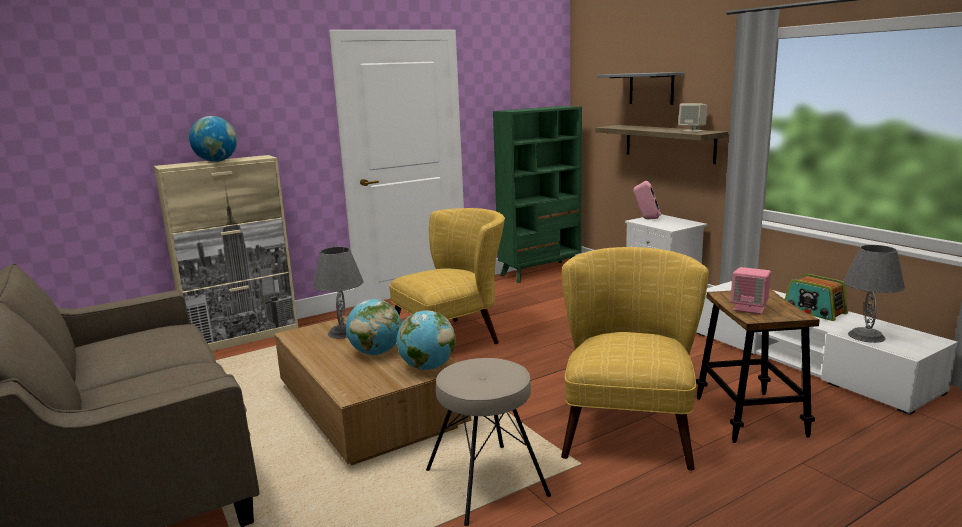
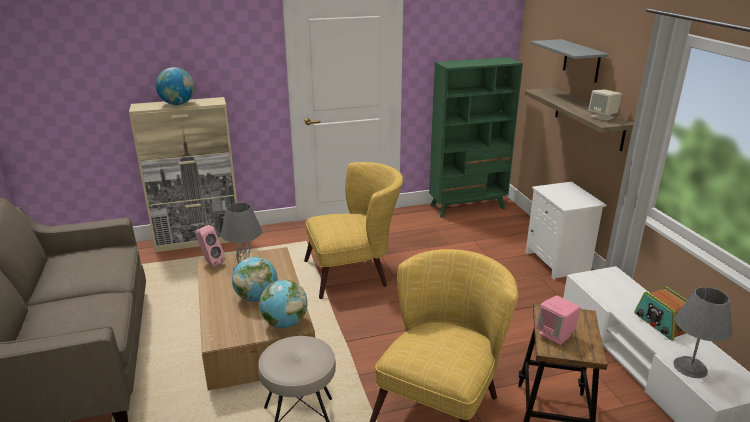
camera: 15 degrees right, 10 degrees up
pink speaker [634,181,661,219] -> pink speaker moved to [195,225,225,267]

